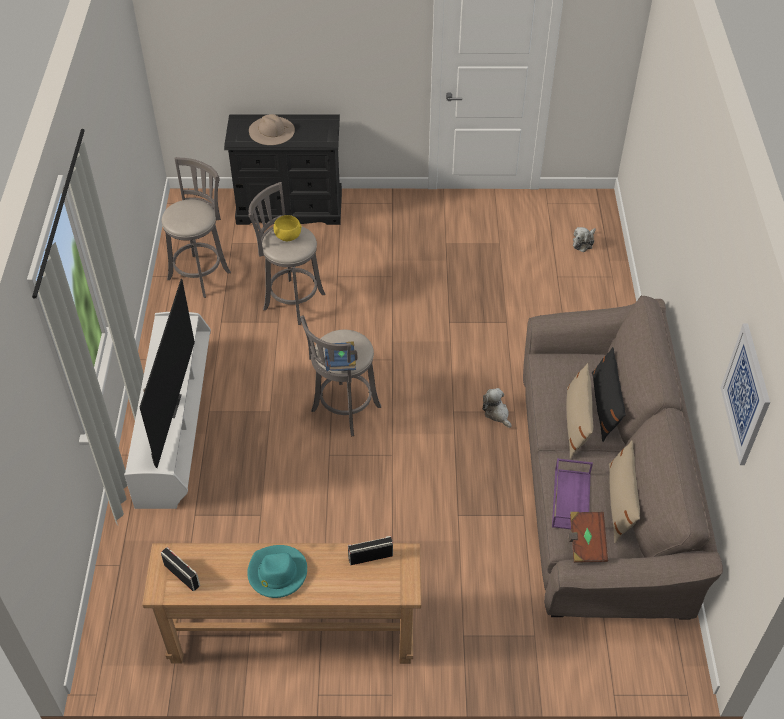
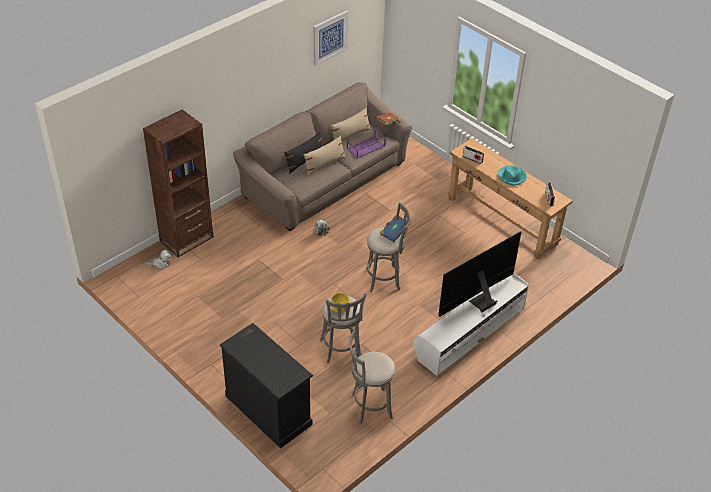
camera: 135 degrees left, 5 degrees down
beige hat [249,114,295,145] -> none
none -> brown bookcase [143,110,214,257]

